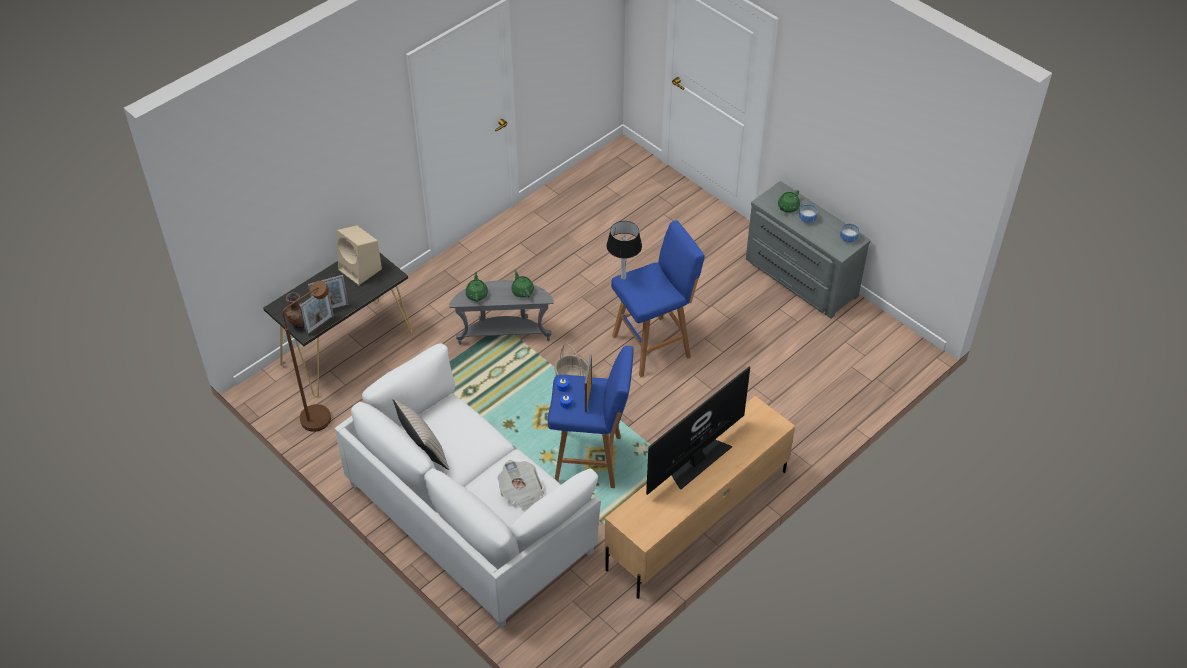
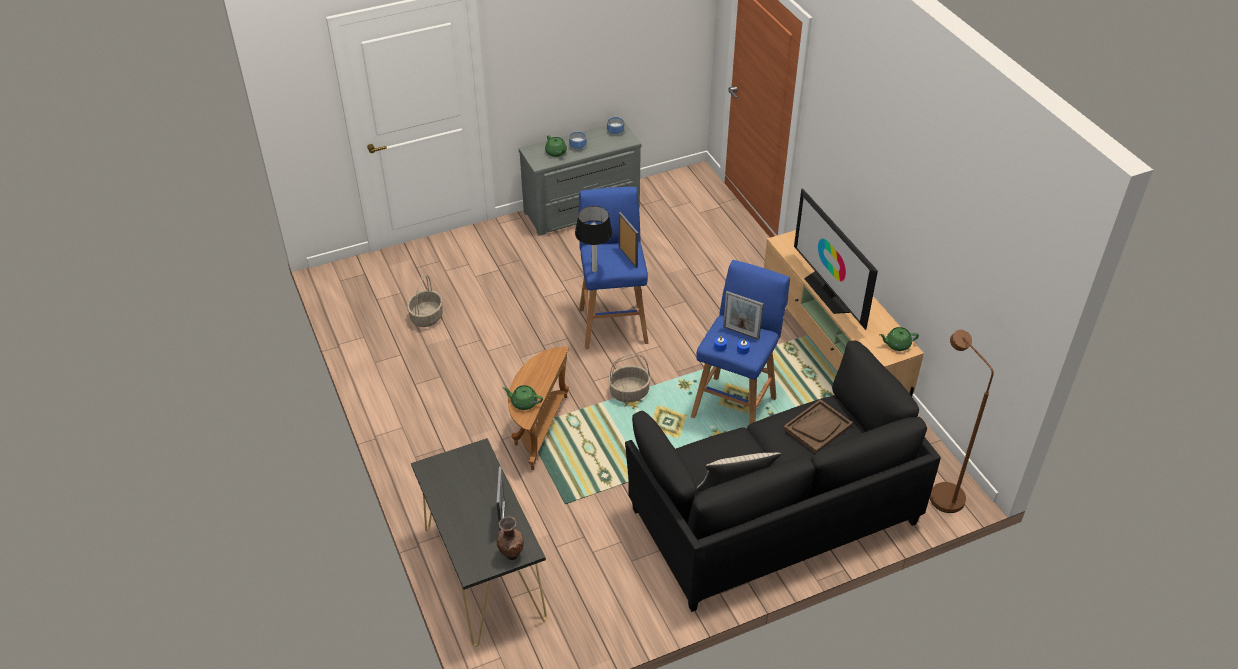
camera: 70 degrees left, 5 degrees down
brown floor lamp [283,281,331,432] -> brown floor lamp moved to [930,330,994,513]
picture frame [299,293,334,336] -> picture frame moved to [619,212,638,268]
white sofa [335,343,601,628] -> black sofa [625,341,941,612]
beige speaker [336,225,382,285] -> none
grey side table [450,280,554,345] -> brown side table [508,347,569,470]
newspaper [497,460,544,512] -> brown tray [783,399,853,453]
green teapot [511,270,534,298] -> green teapot moved to [879,327,919,351]
none -> basket [407,275,443,327]

